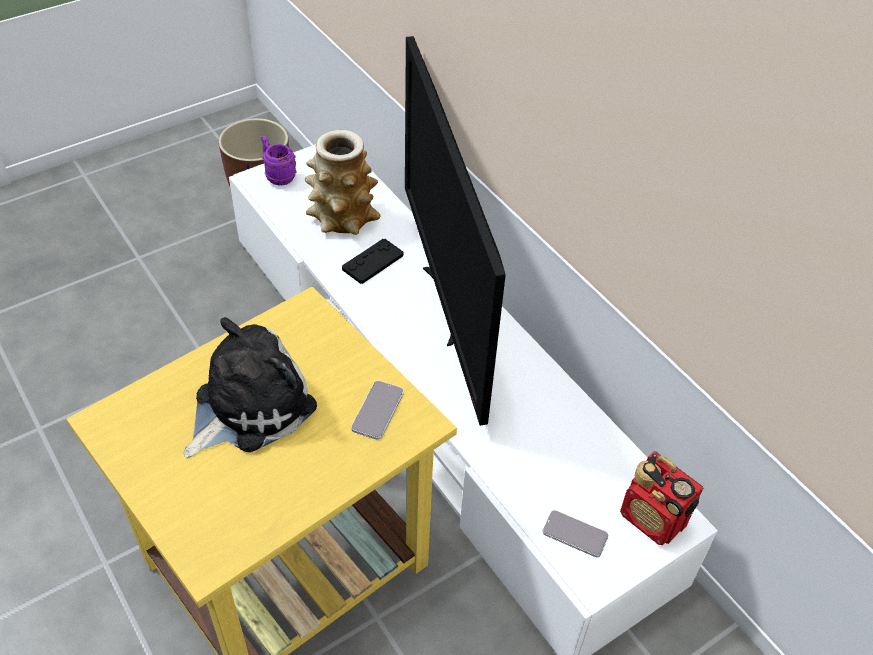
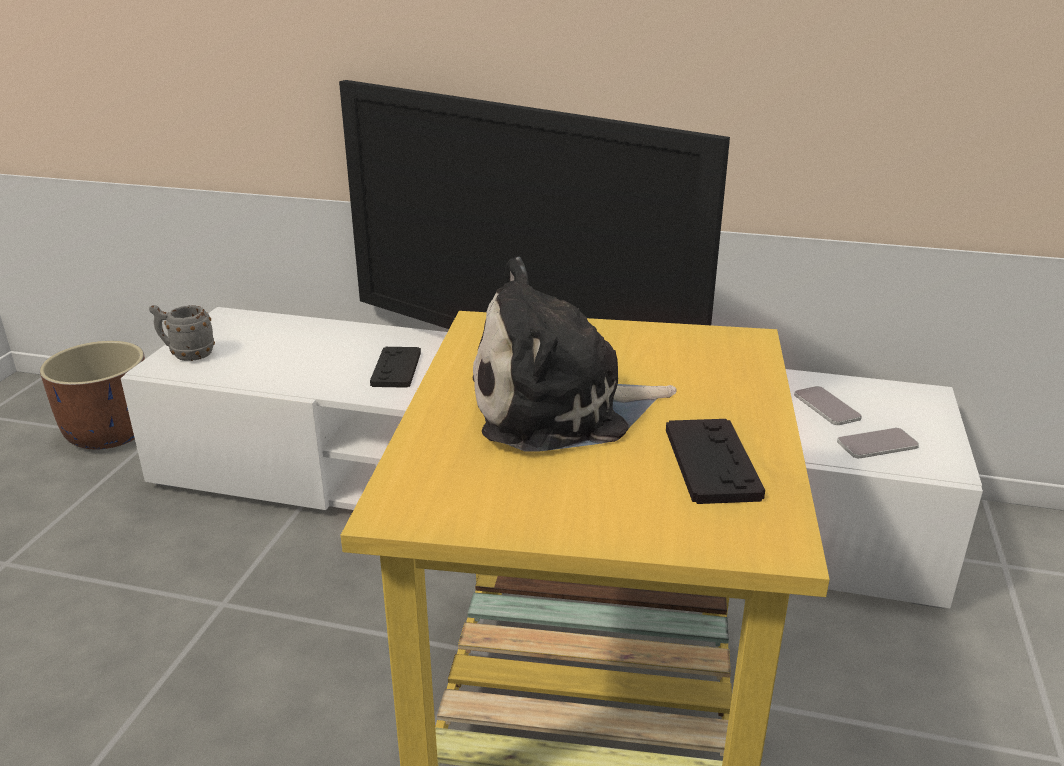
camera: 40 degrees left, 20 degrees down
plush toy [184,317,317,458] -> plush toy turned 105 degrees counterclockwise [473,257,677,452]
purple mug [261,136,296,186] -> grey mug [149,305,215,361]
vase [305,130,381,235] -> none
phone [351,381,404,440] -> phone moved to [794,386,862,425]
radio [620,451,703,545] -> none
none -> black game controller [666,419,765,504]

